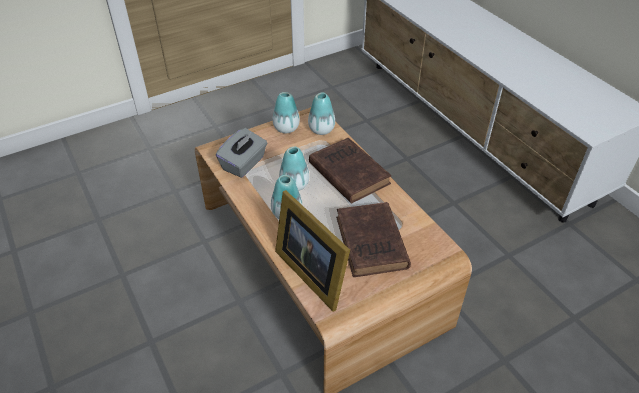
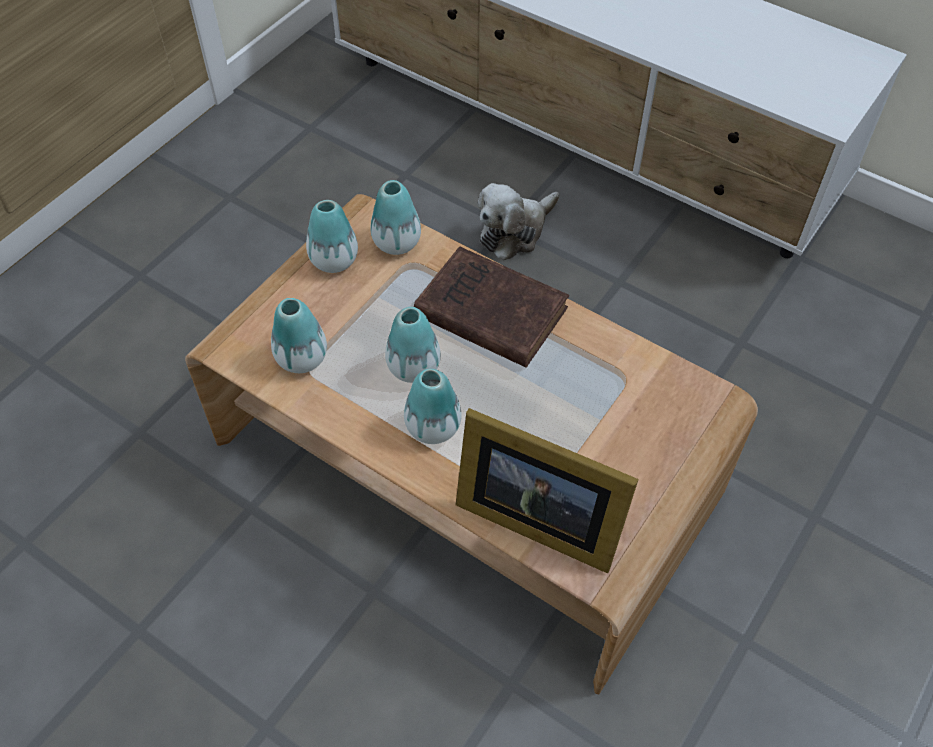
camera: 25 degrees left, 10 degrees up
grey tissue box [216,128,267,178] -> vase [271,298,327,373]
brown book [336,202,411,277] -> none
none -> plush toy [478,183,559,261]

